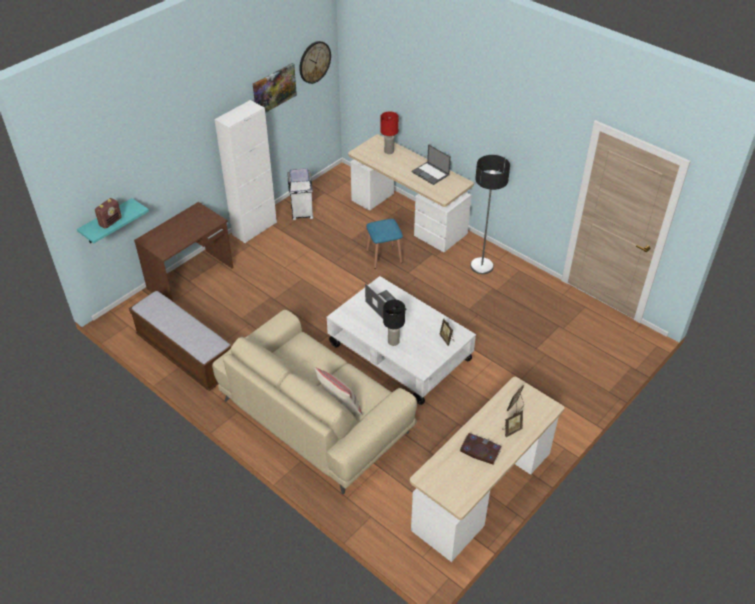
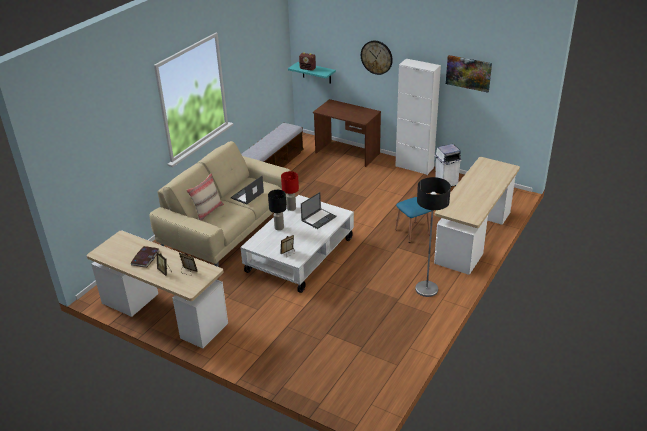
camera: 80 degrees right, 10 degrees down
wall clock [299,41,331,84] -> wall clock moved to [361,41,393,75]
red table lamp [380,112,399,154] -> red table lamp moved to [281,171,299,211]
laptop [412,144,451,185] -> laptop moved to [231,176,264,204]

